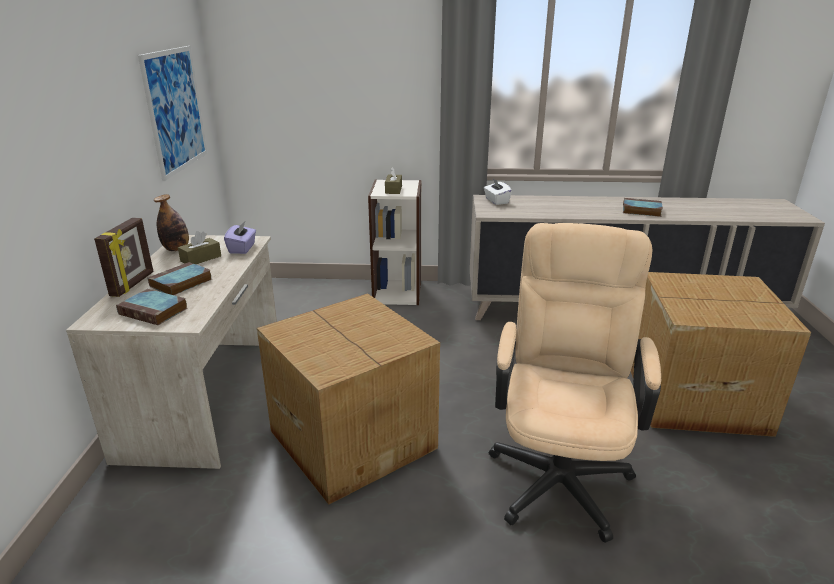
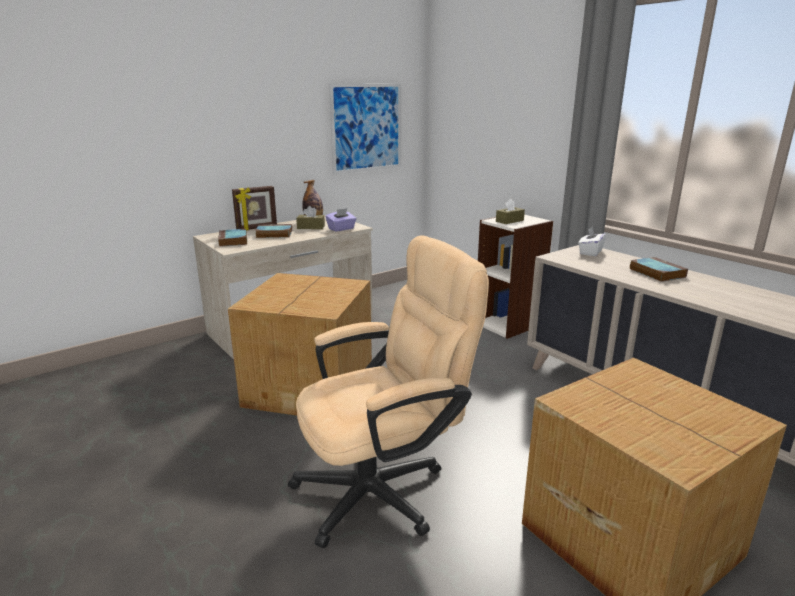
camera: 50 degrees right, 5 degrees down
book [623,198,663,217] -> book moved to [630,257,688,282]

